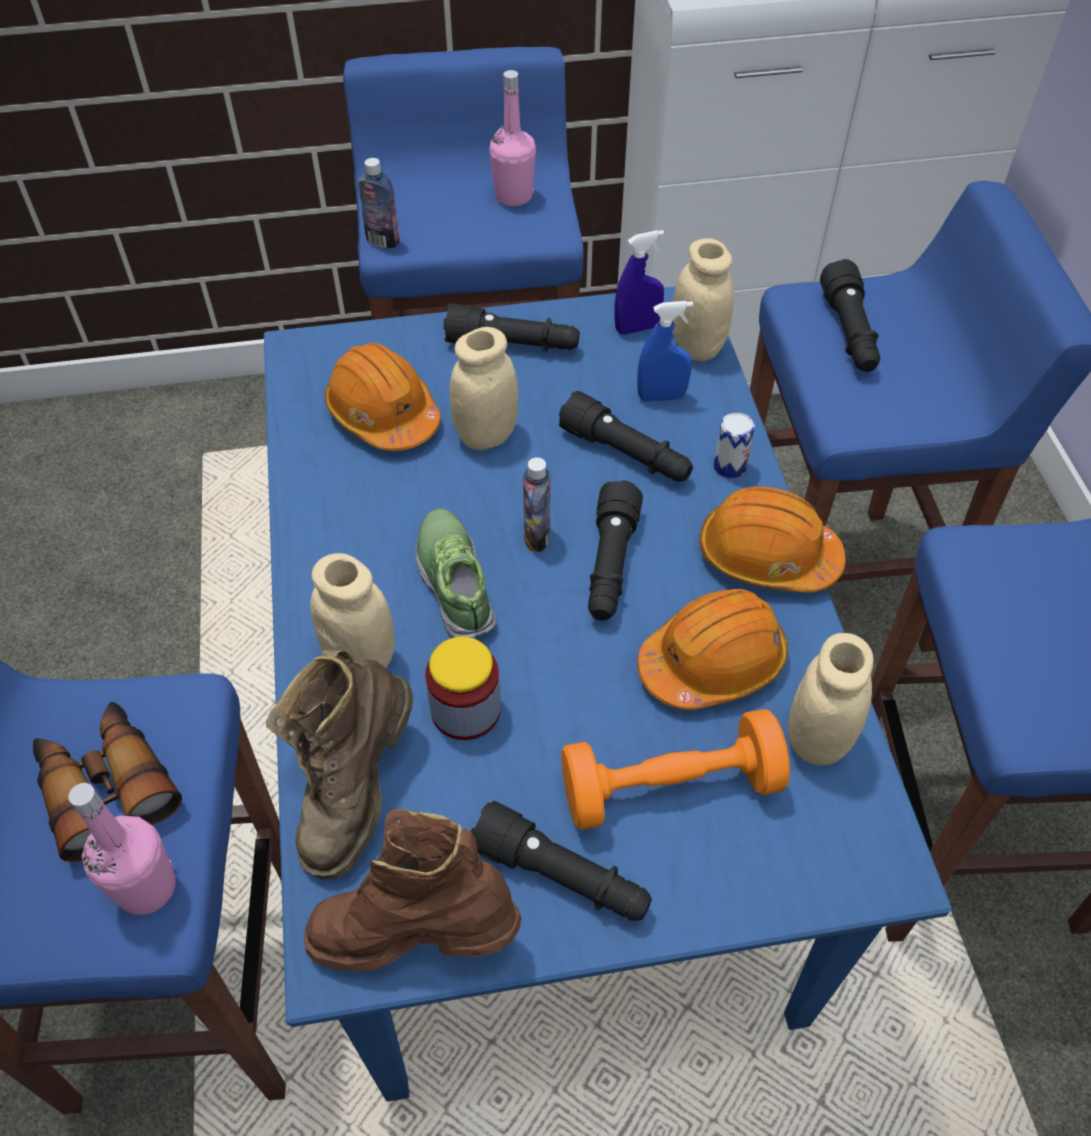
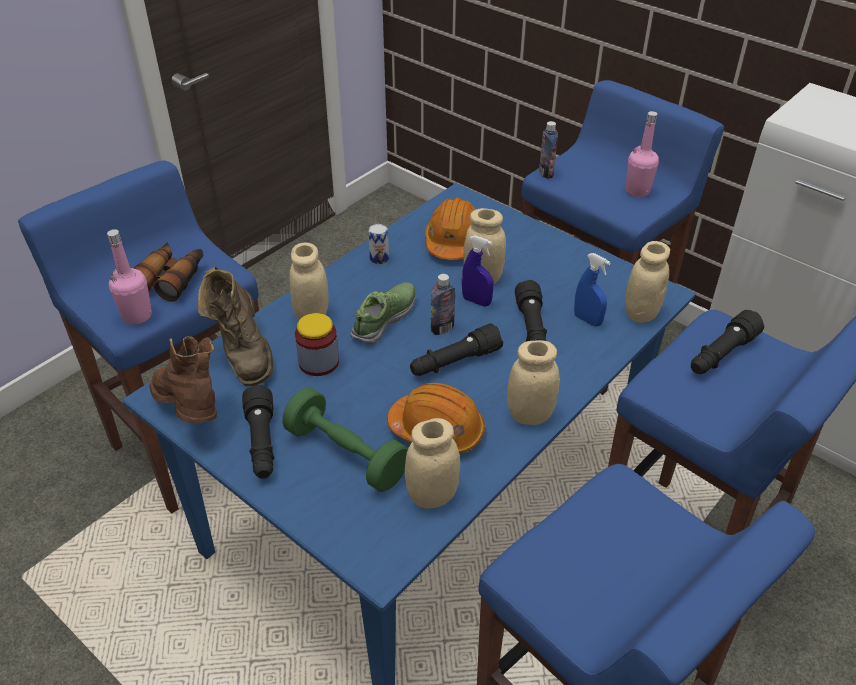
camera: 50 degrees right, 10 degrees down
brown boot [266,650,413,880] -> brown boot turned 90 degrees counterclockwise [197,267,273,386]
black flashlight [443,303,580,352] -> none
orange dumbbell [561,709,790,830] -> green dumbbell [283,387,408,492]
blue spray bottle [614,230,664,335] -> blue spray bottle moved to [462,235,494,306]
orange hard hat [699,487,846,592] -> beige jar [507,340,560,425]
can [714,413,755,478] -> can moved to [368,224,389,264]

